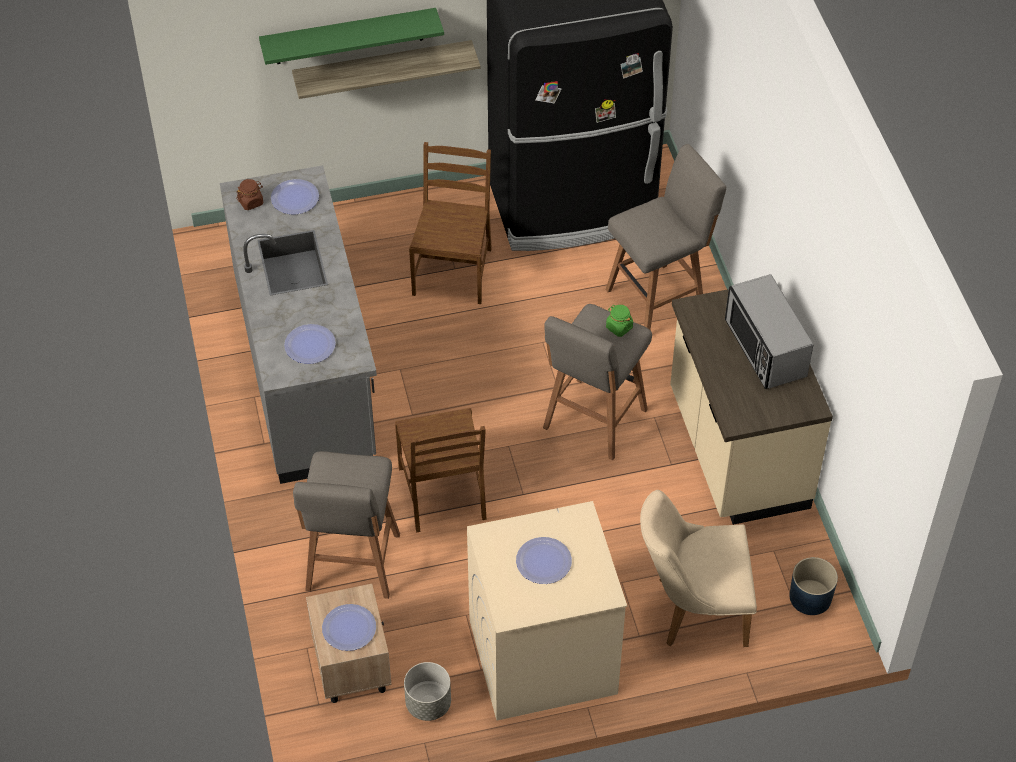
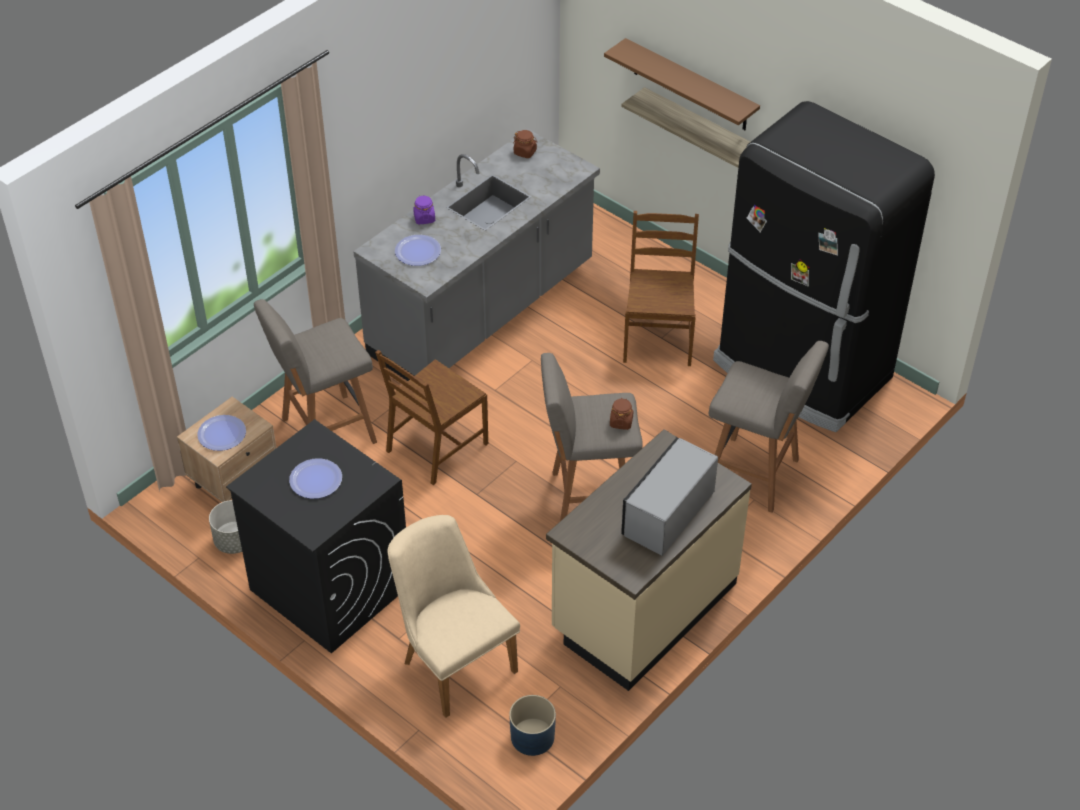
camera: 55 degrees right, 5 degrees down
green shelf [259,8,444,65] -> brown shelf [604,38,760,130]
plate [271,179,319,214] -> none
brown chair [409,142,492,304] -> brown chair turned 60 degrees counterclockwise [623,211,699,366]
beige washing machine [467,501,627,720] -> black washing machine [226,419,406,653]
green jar [606,305,633,337] -> brown jar [610,398,633,430]
none -> purple jar [413,196,435,224]

